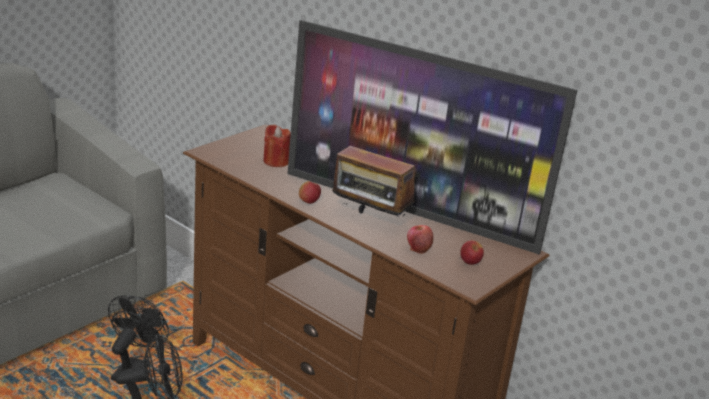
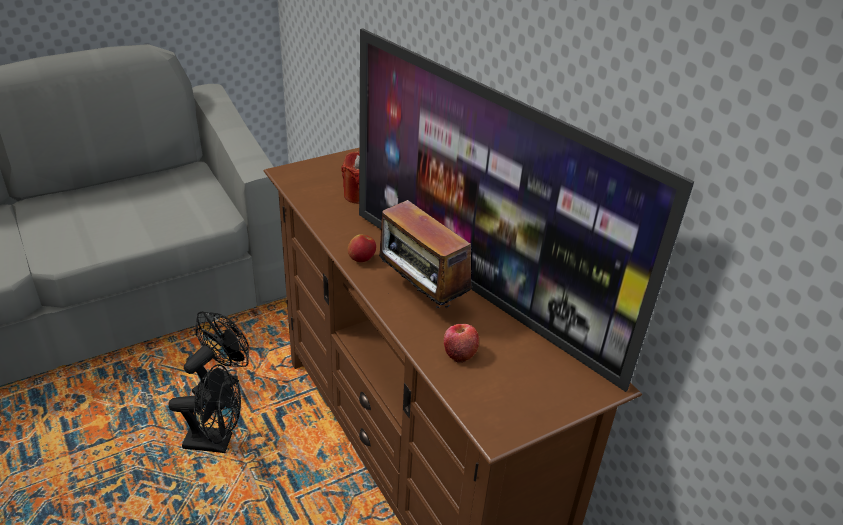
camera: 20 degrees right, 10 degrees up
apple [460,240,484,265] -> none

